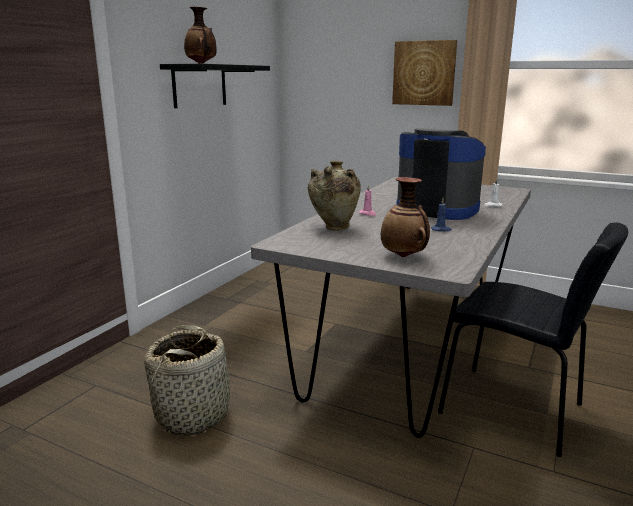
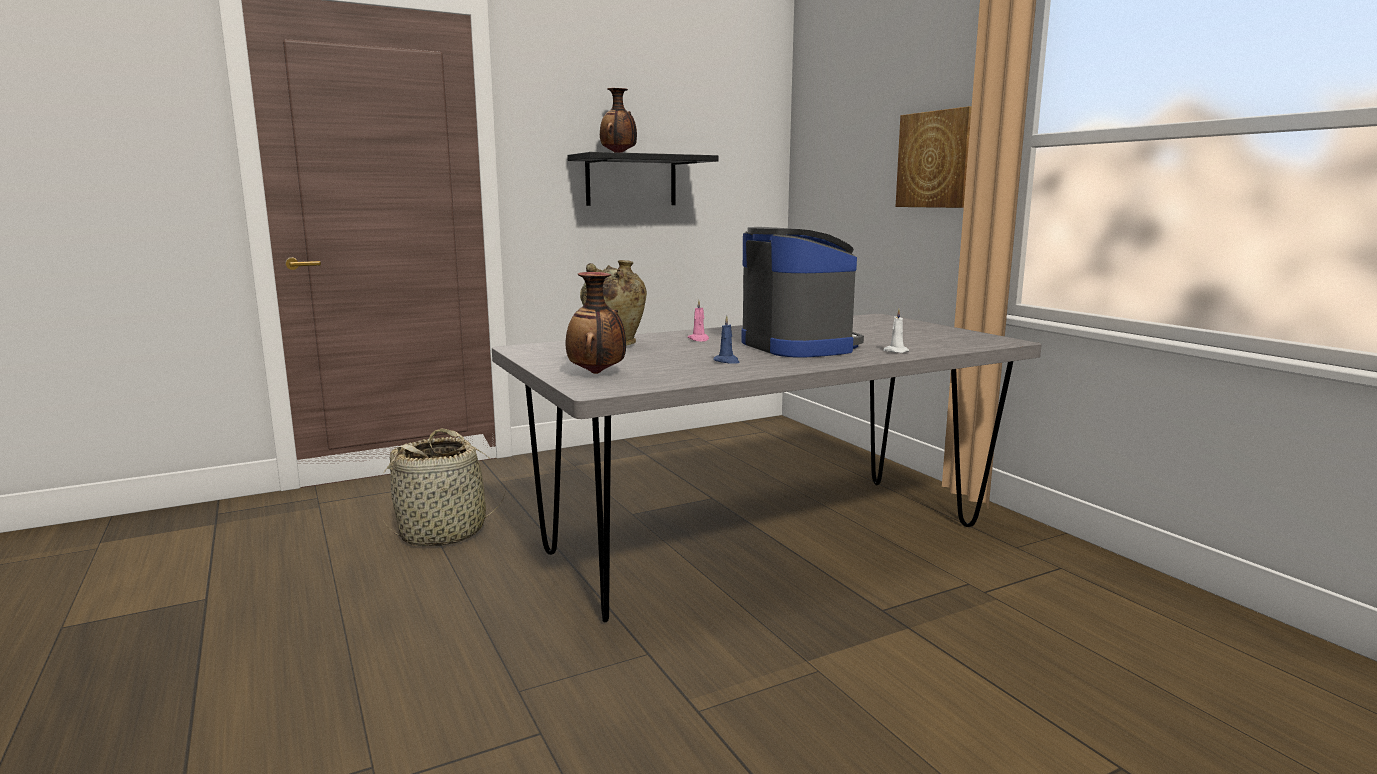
camera: 35 degrees right, 5 degrees down
black chair [438,222,628,457] -> none

